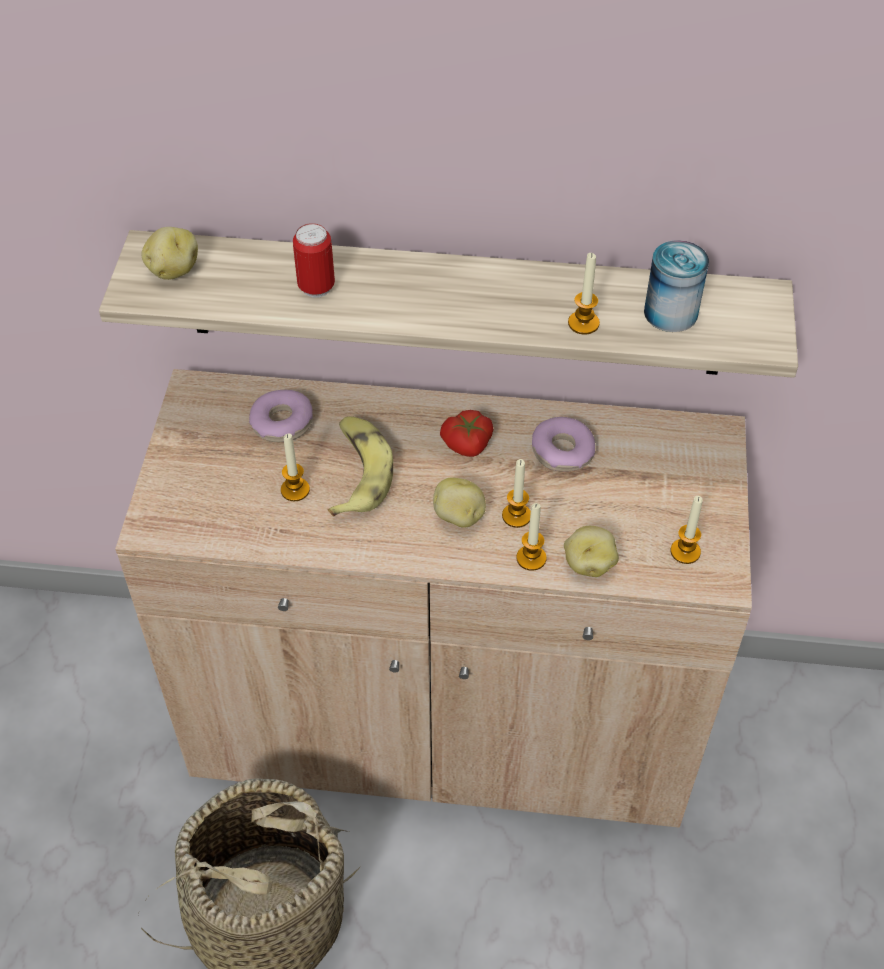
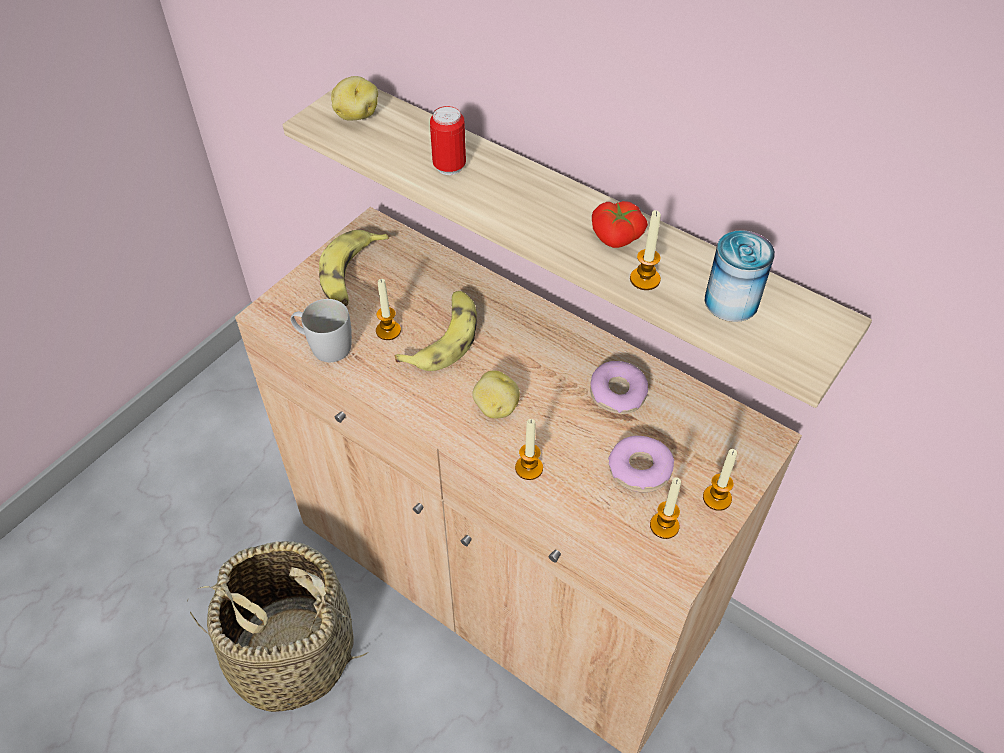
camera: 30 degrees right, 0 degrees up
donut [249,390,313,442] -> donut moved to [608,436,674,493]
tomato [440,410,494,457] -> tomato moved to [592,201,648,248]
candle [502,459,531,528] -> candle moved to [703,449,737,511]
potato [564,526,619,577] -> none
none -> white mug [291,299,352,362]
none -> banana [319,230,389,306]

